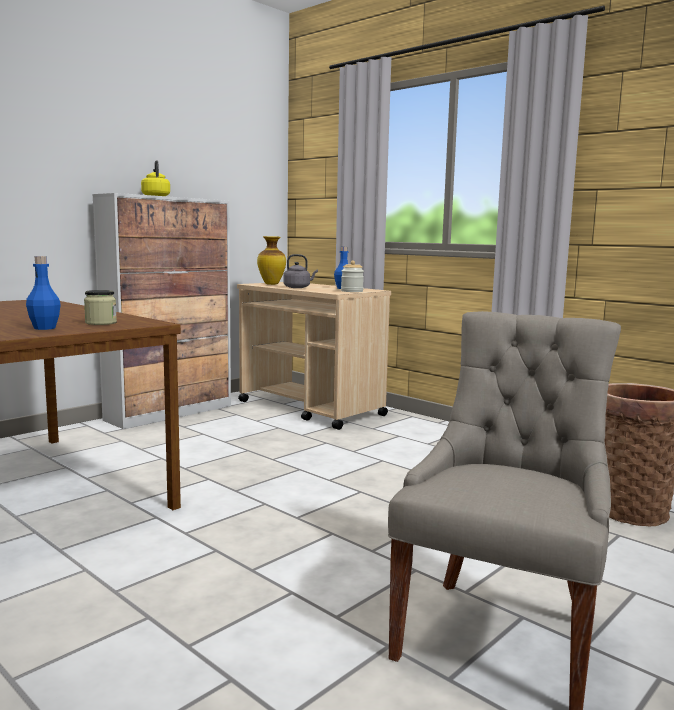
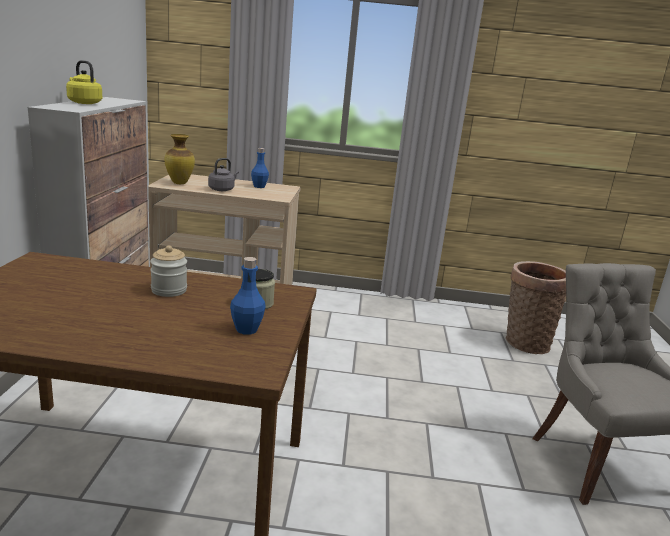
camera: 40 degrees left, 10 degrees up
jar [341,261,364,292] -> jar moved to [150,245,187,297]

